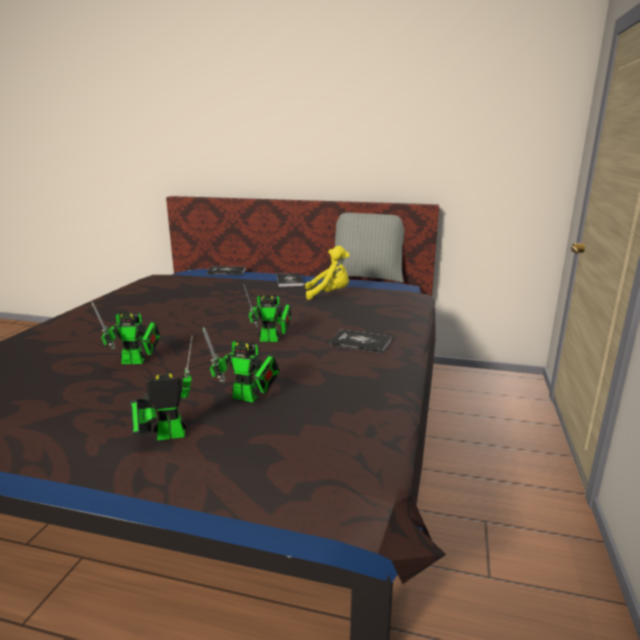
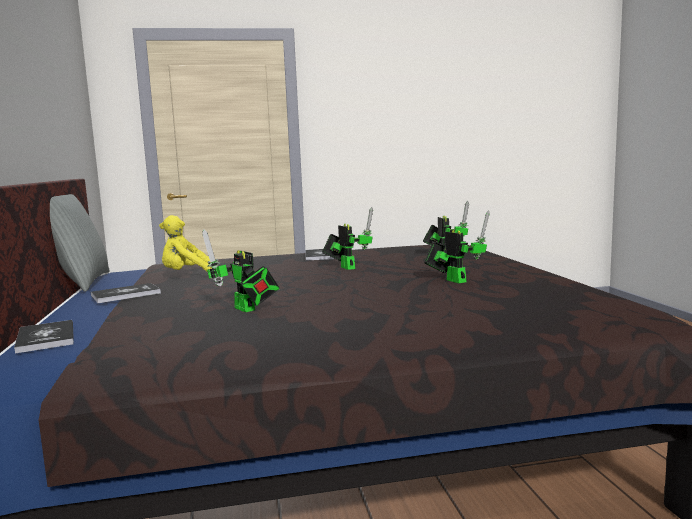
camera: 115 degrees left, 10 degrees down
toy robot [130,335,193,440] -> toy robot moved to [202,229,279,312]
yellow plush toy [305,246,350,300] -> yellow plush toy turned 75 degrees counterclockwise [159,215,216,271]

